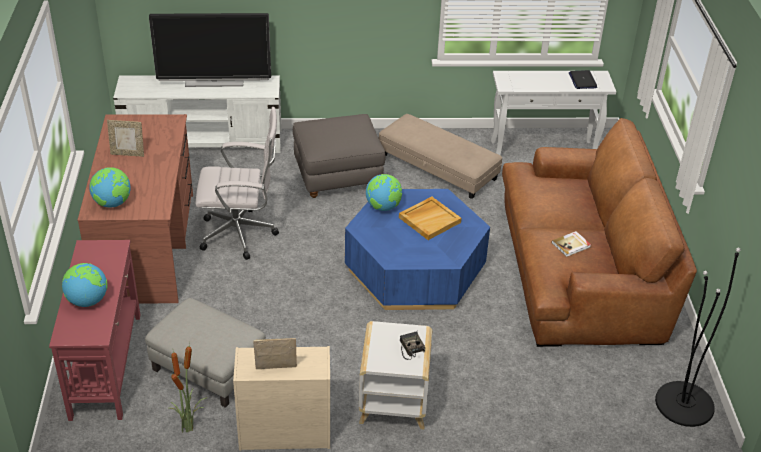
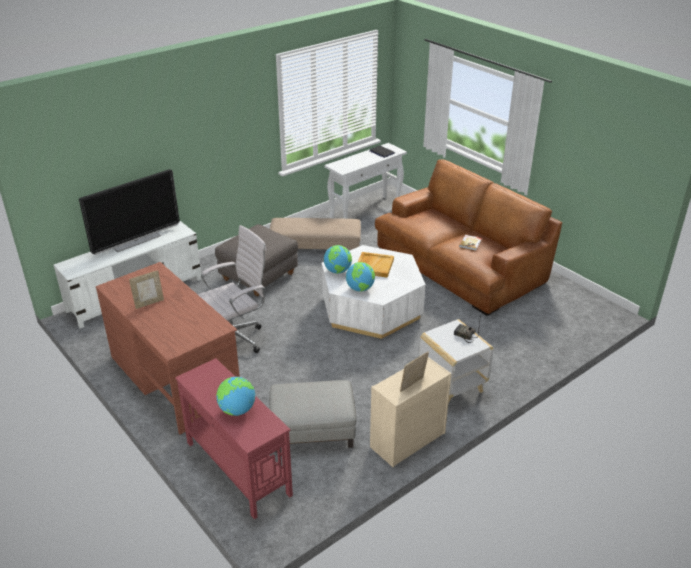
camera: 35 degrees left, 5 degrees down
globe [89,167,131,208] -> globe moved to [346,262,375,292]
potted plant [169,342,207,432] -> none
blue coffee table [345,189,490,310] -> white coffee table [322,245,426,339]
black floor lamp [655,248,741,427] -> none

